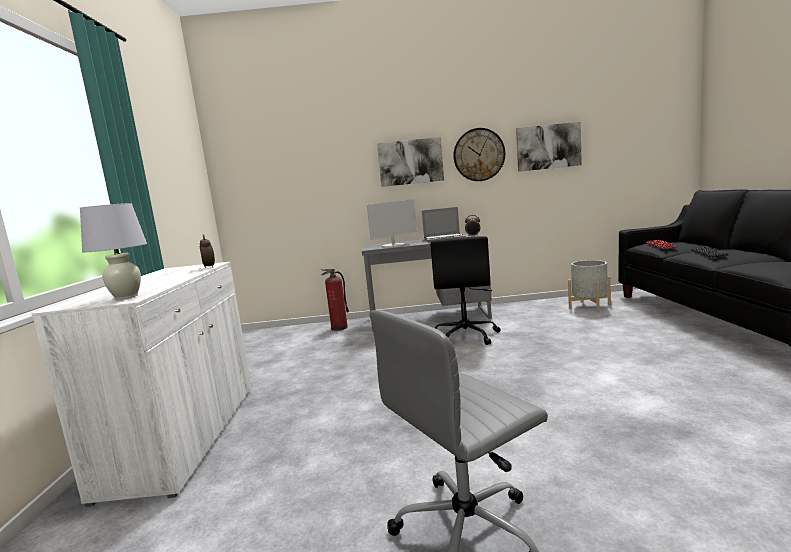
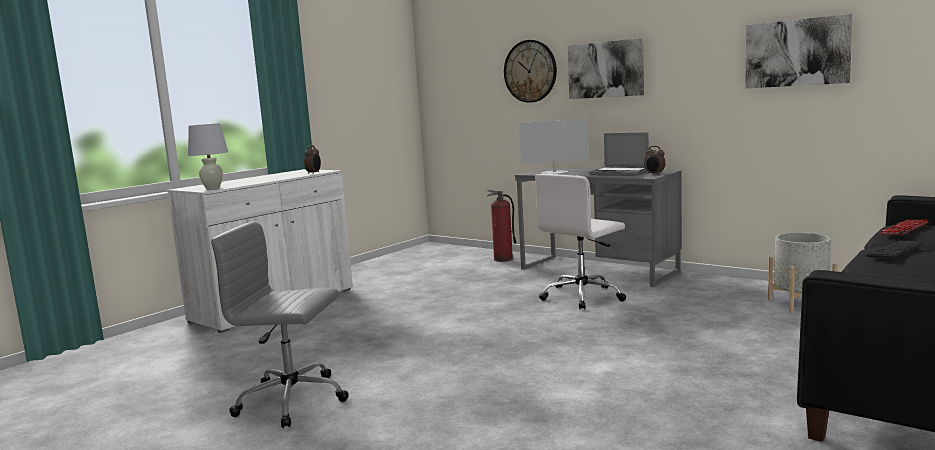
camera: 40 degrees right, 0 degrees up
black office chair [430,236,500,345] -> white office chair [535,174,626,309]
wall clock [453,128,505,181] -> wall clock moved to [504,40,557,103]

